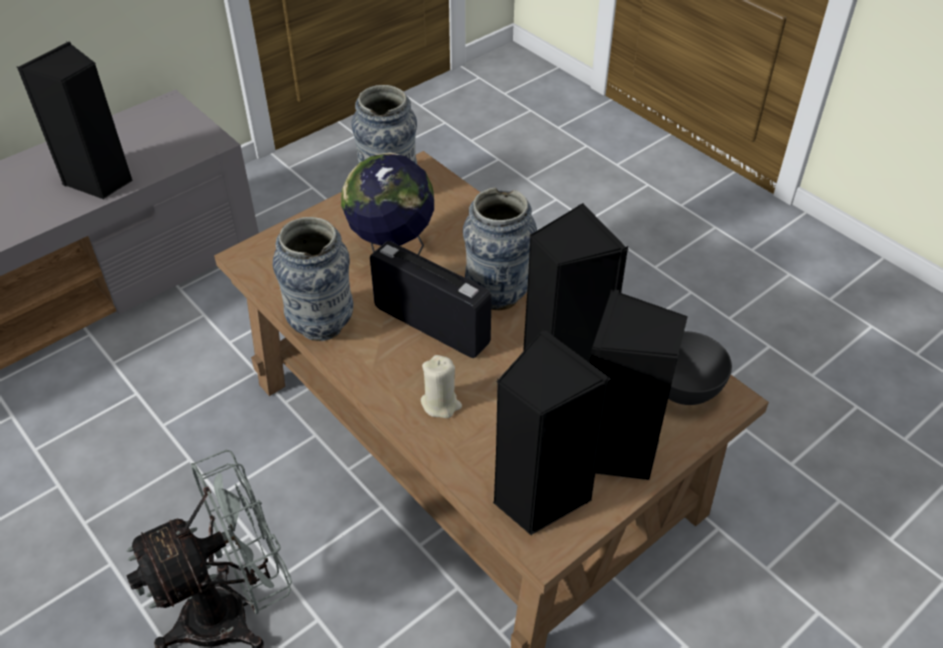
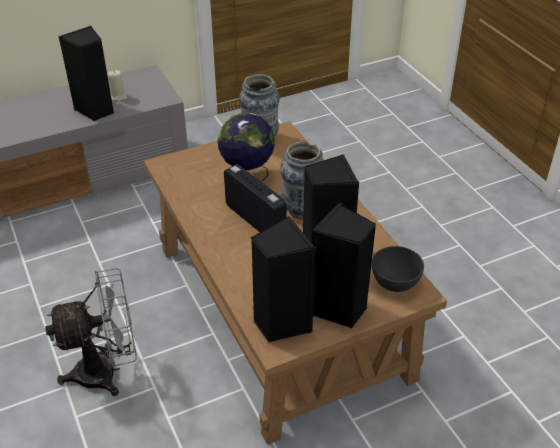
camera: 15 degrees right, 5 degrees down
vase [273,217,353,341] -> none
beige candle [421,355,462,418] -> beige candle moved to [108,70,127,101]

